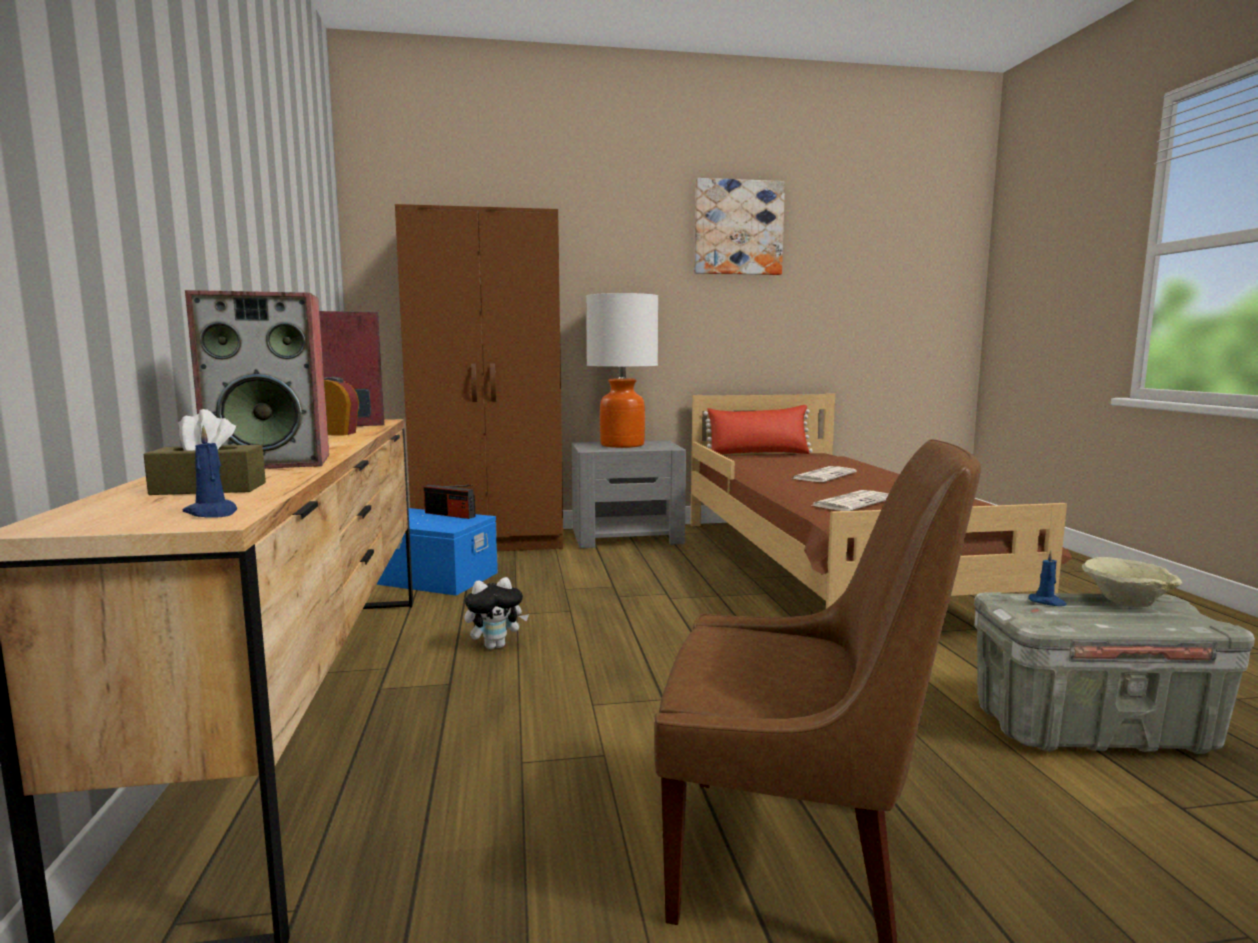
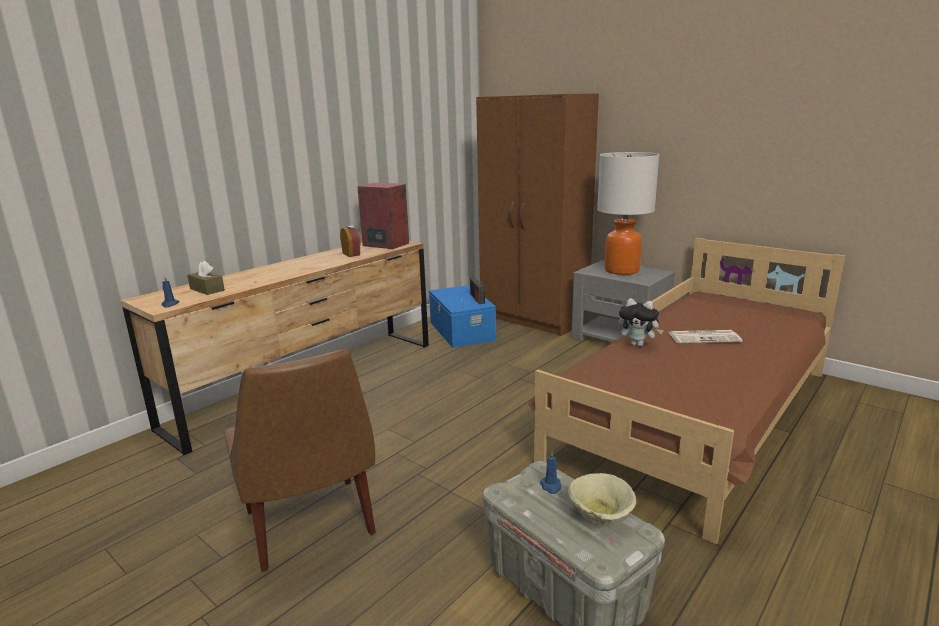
camera: 50 degrees right, 10 degrees up
speaker [185,290,329,469] -> none
plush toy [464,577,529,649] -> plush toy moved to [619,299,664,346]
picture [694,178,785,275] -> none
red pillow [703,405,813,455] -> none
newspaper [812,490,889,511] -> none

